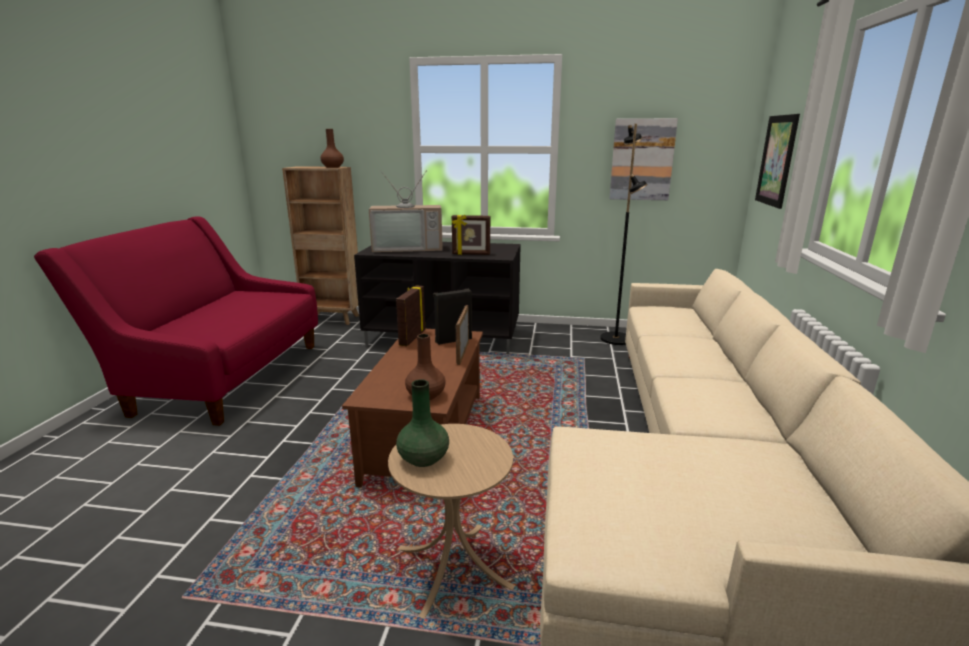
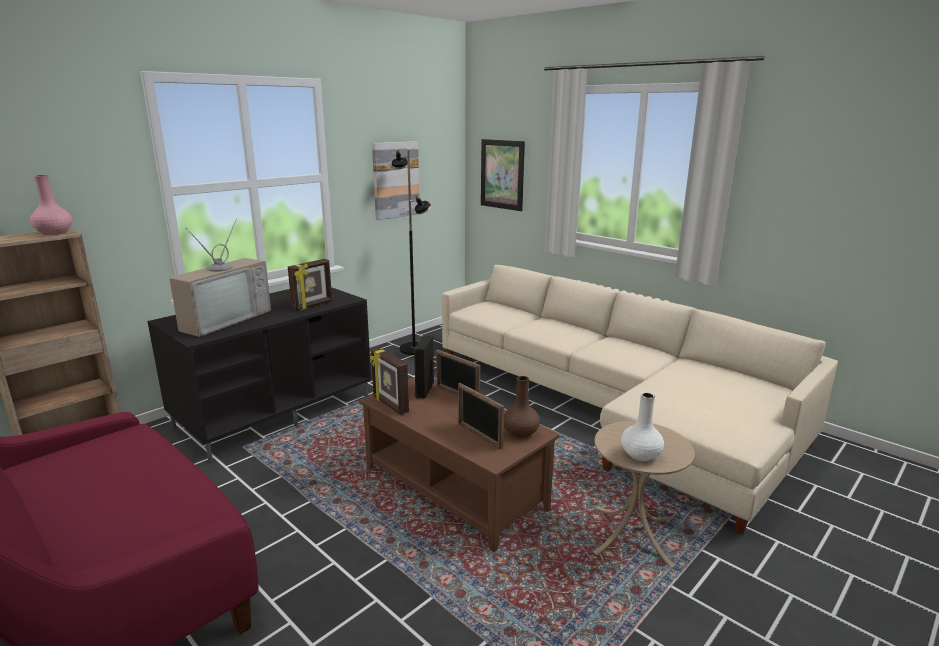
camera: 55 degrees left, 0 degrees up
brown vase [320,129,344,168] -> pink vase [30,175,72,235]
green vase [396,379,449,467] -> white vase [621,392,664,461]
none -> picture frame [458,383,504,450]

